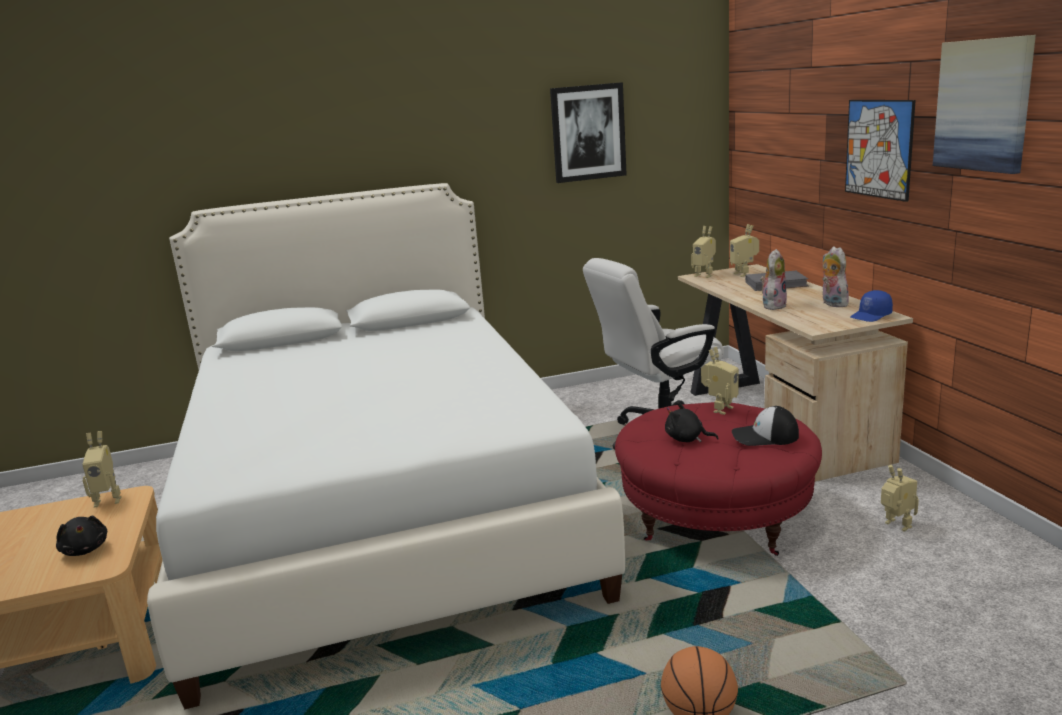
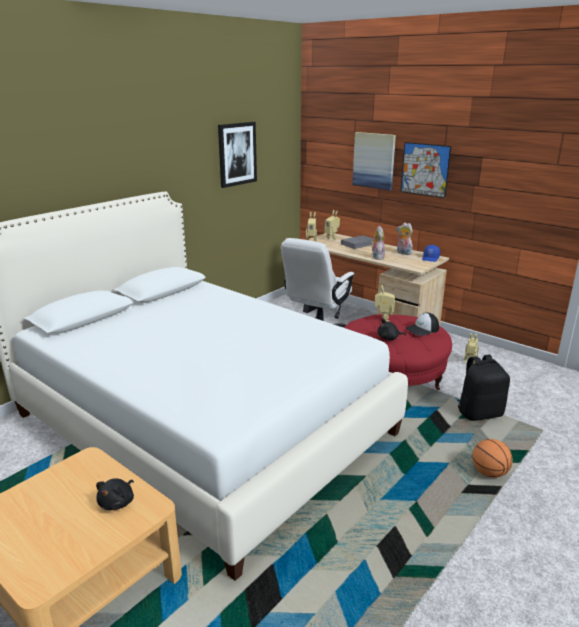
camera: 35 degrees left, 5 degrees up
black plush toy [56,516,107,556] -> black plush toy turned 90 degrees clockwise [96,478,134,510]
toy robot [82,431,121,508] -> none
picture [933,35,1036,174] -> picture moved to [353,132,396,191]
none -> black backpack [458,355,510,421]

